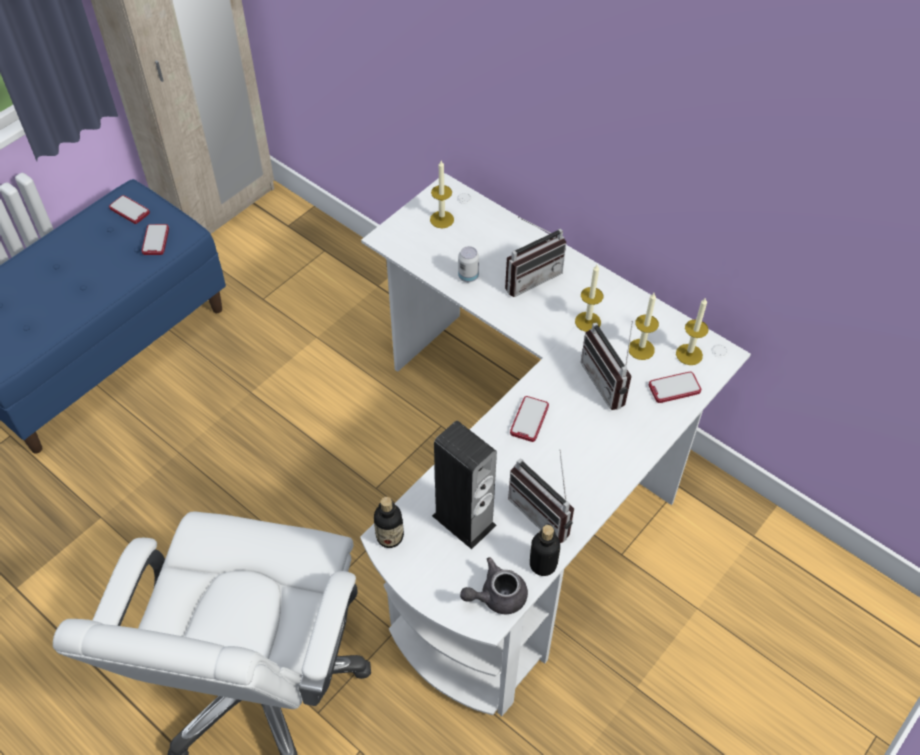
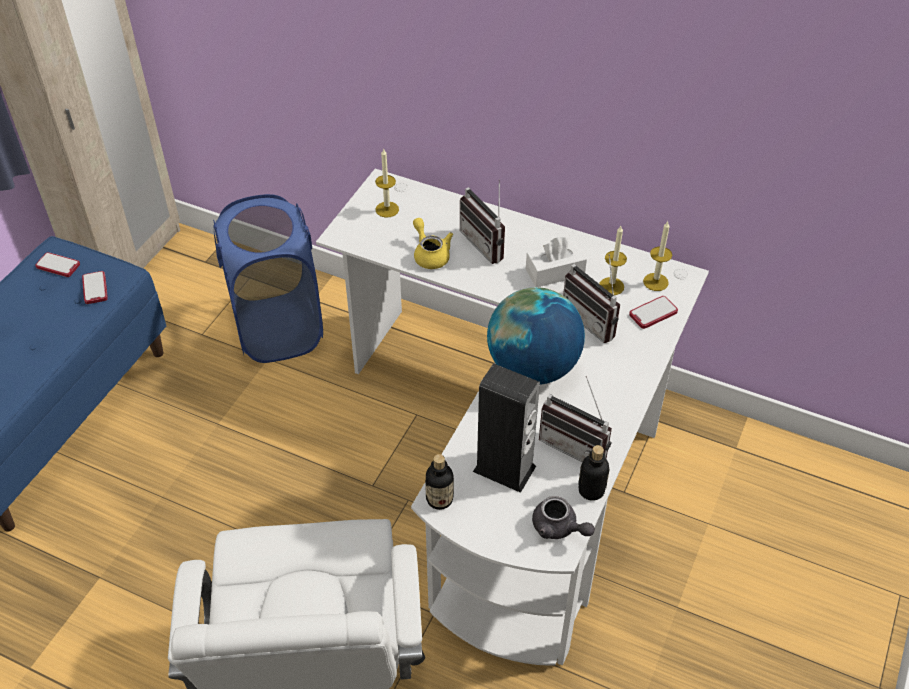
camera: 15 degrees left, 5 degrees down
can [458,246,479,282] -> yellow teapot [413,218,453,269]
grey teapot [460,557,528,615] -> grey teapot turned 105 degrees counterclockwise [532,496,595,539]
radio [505,217,566,297] -> radio turned 105 degrees clockwise [460,179,505,264]
phone [510,396,549,442] -> globe [487,287,585,385]
candle [575,265,604,332] -> white tissue box [526,237,587,287]
none -> blue laundry basket [213,194,323,363]

